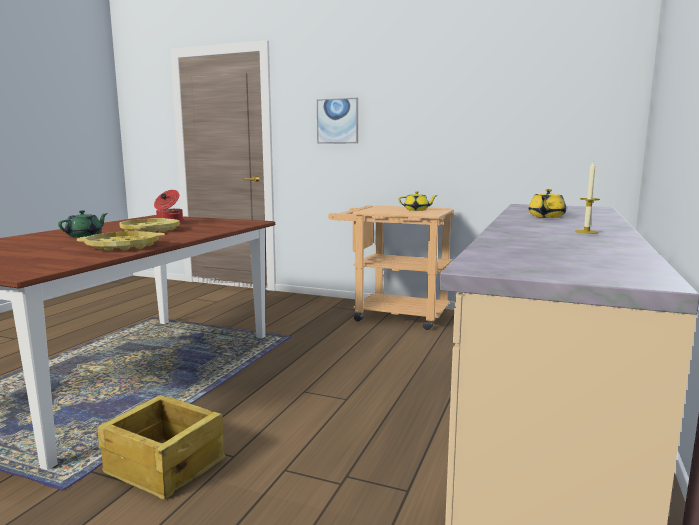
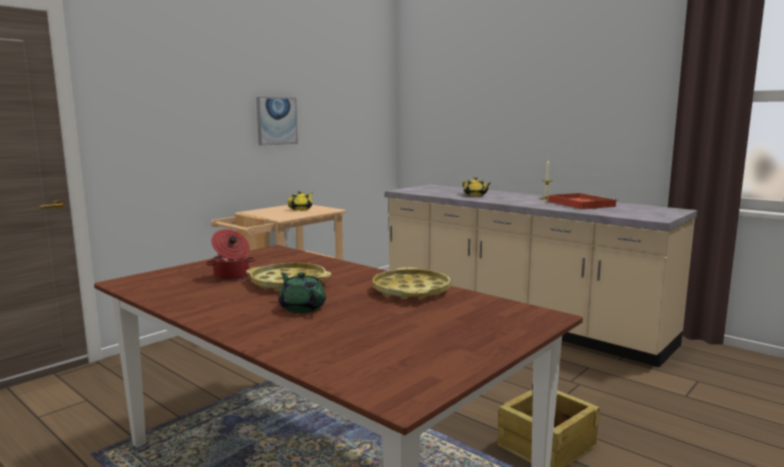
camera: 70 degrees left, 0 degrees up
picture [317,98,358,144] -> picture moved to [256,97,298,145]
none -> red tray [548,193,618,209]

